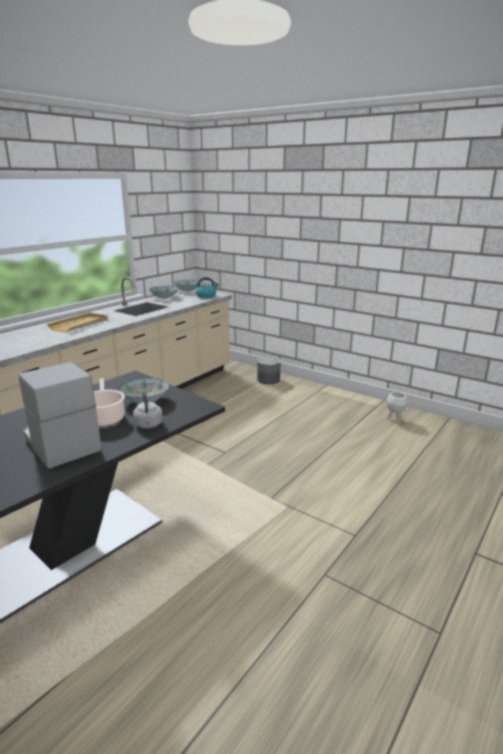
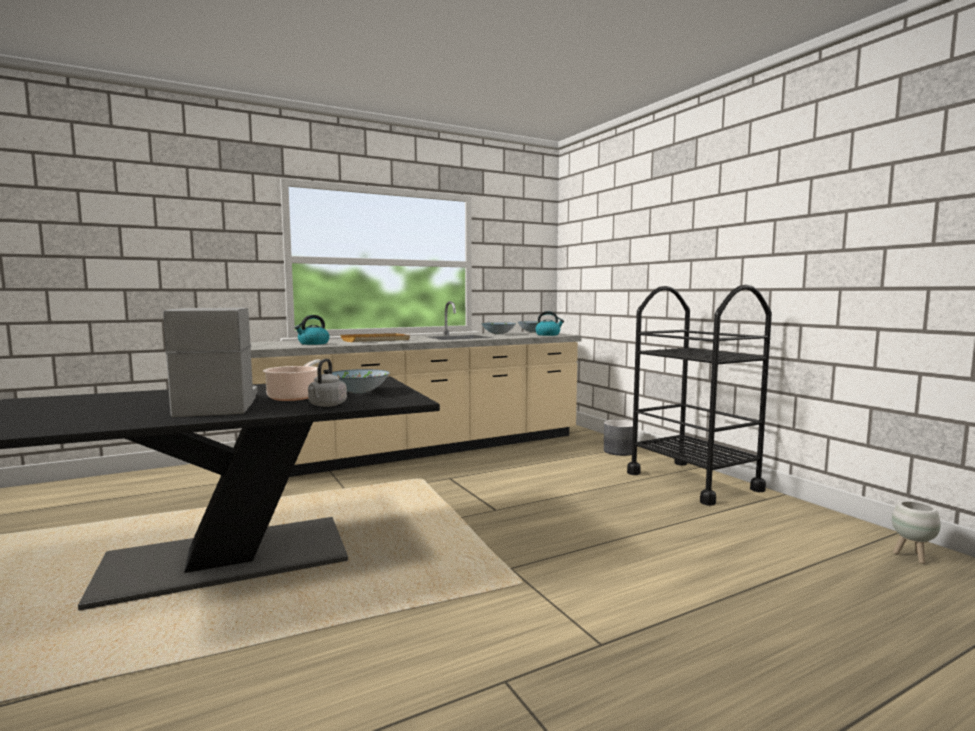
camera: 25 degrees right, 15 degrees down
white planter [387,392,408,423] -> white planter moved to [892,501,941,564]
none -> kettle [295,315,330,345]
none -> black cart [627,285,772,506]

